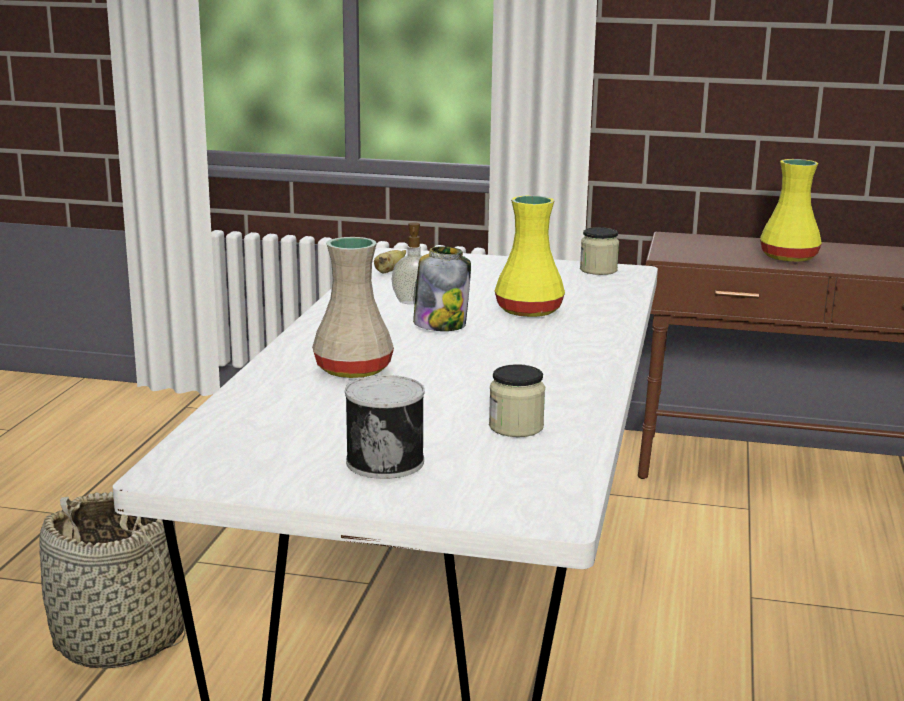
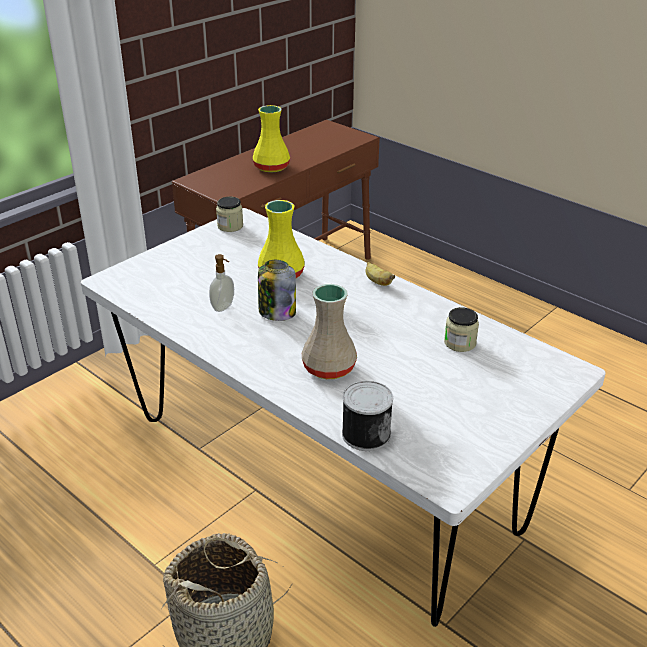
camera: 60 degrees left, 15 degrees up
can [345,375,425,479] -> can moved to [342,381,393,451]
banana [374,250,406,274] -> banana moved to [366,262,395,286]

